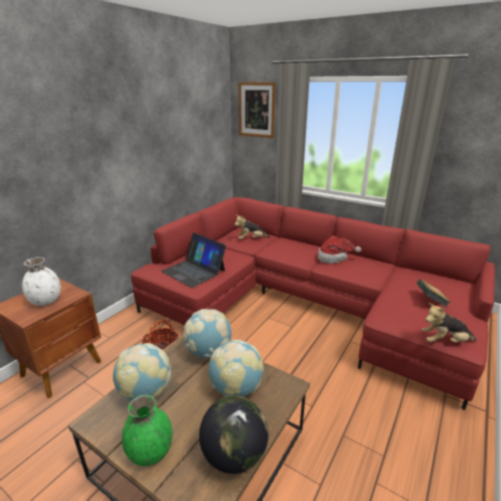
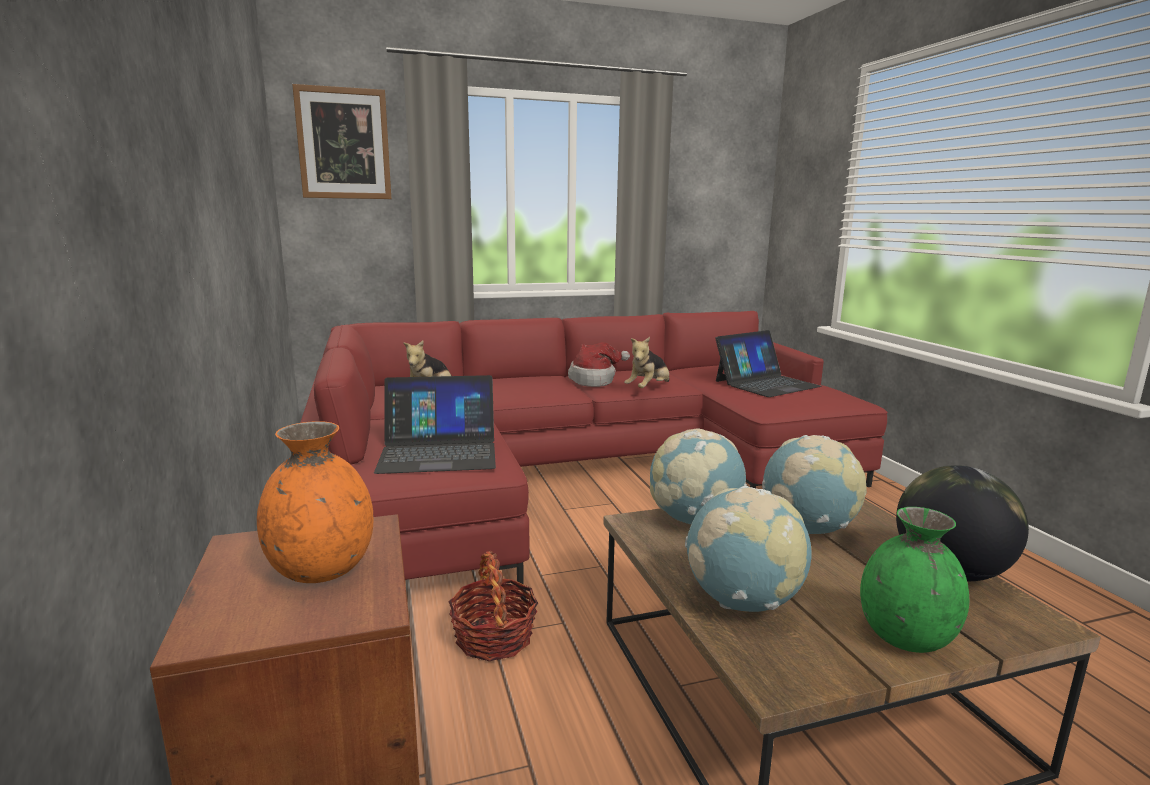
camera: 50 degrees left, 10 degrees down
white vase [22,257,61,306] -> orange vase [257,421,373,583]
book [416,279,451,307] -> laptop [715,330,822,397]
plush toy [422,303,476,342] -> plush toy moved to [624,337,669,388]

